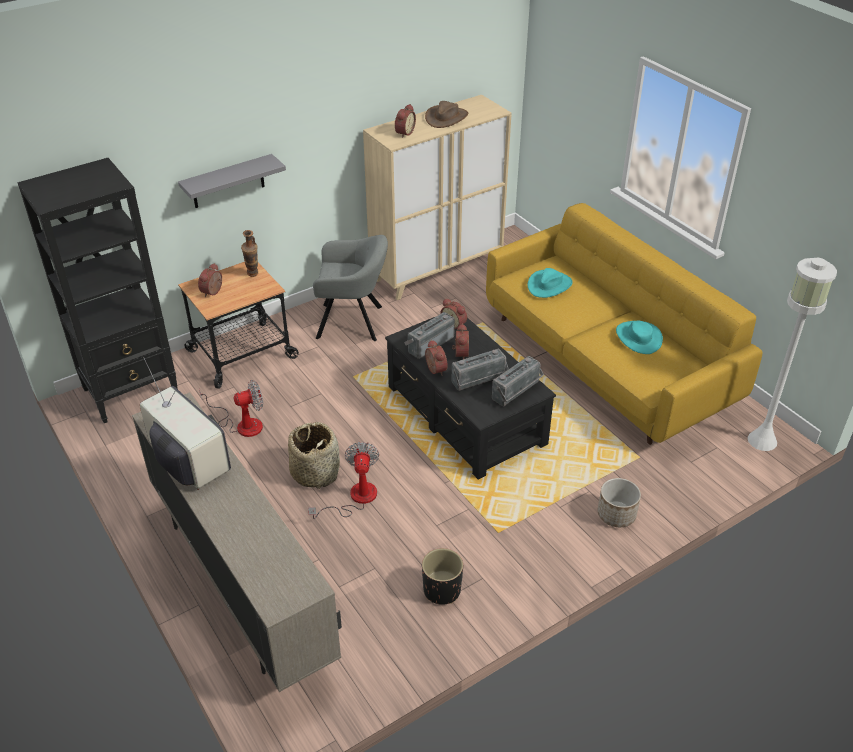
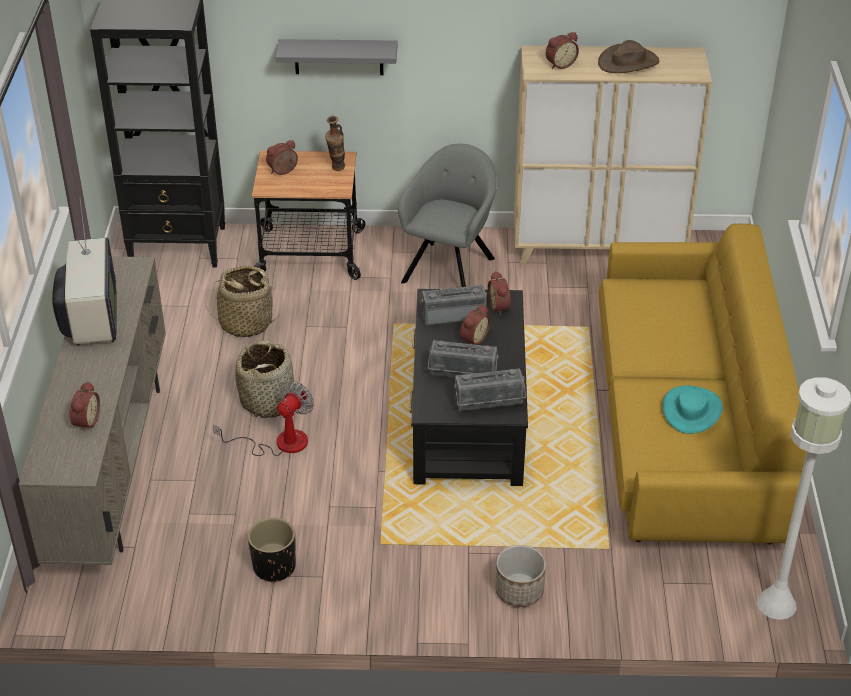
camera: 35 degrees right, 0 degrees up
fan [199,380,263,437] -> basket [205,265,279,337]
grey armchair [313,235,388,341] -> grey armchair turned 105 degrees counterclockwise [398,144,497,287]
alarm clock [425,340,448,376] -> alarm clock moved to [69,381,100,432]
turquoise hat [528,268,573,298] -> none

